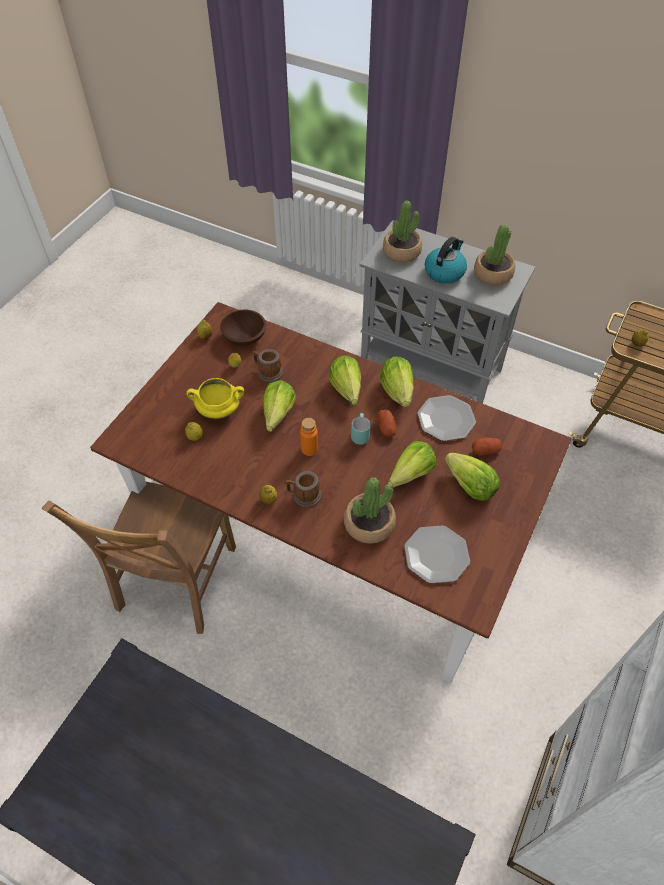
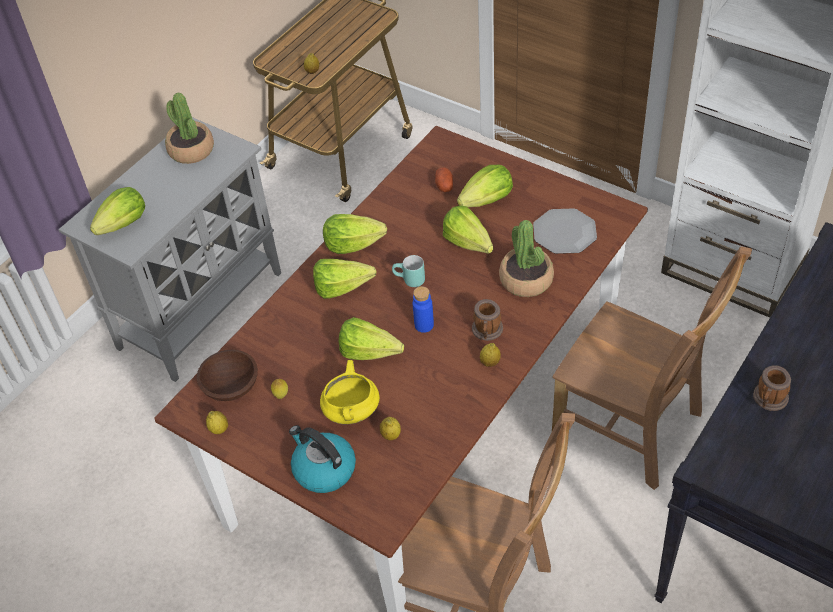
camera: 80 degrees left, 5 degrees down
mug [252,349,283,382] -> mug moved to [753,365,791,411]
orange bottle [300,418,318,456] -> blue bottle [413,286,434,333]
potato [377,409,397,437] -> none
potted plant [383,201,422,263] -> lettuce [90,187,145,235]
plate [417,395,476,441] -> none
kettle [425,237,467,284] -> kettle moved to [289,425,356,493]
none -> brown chair [552,246,752,490]

